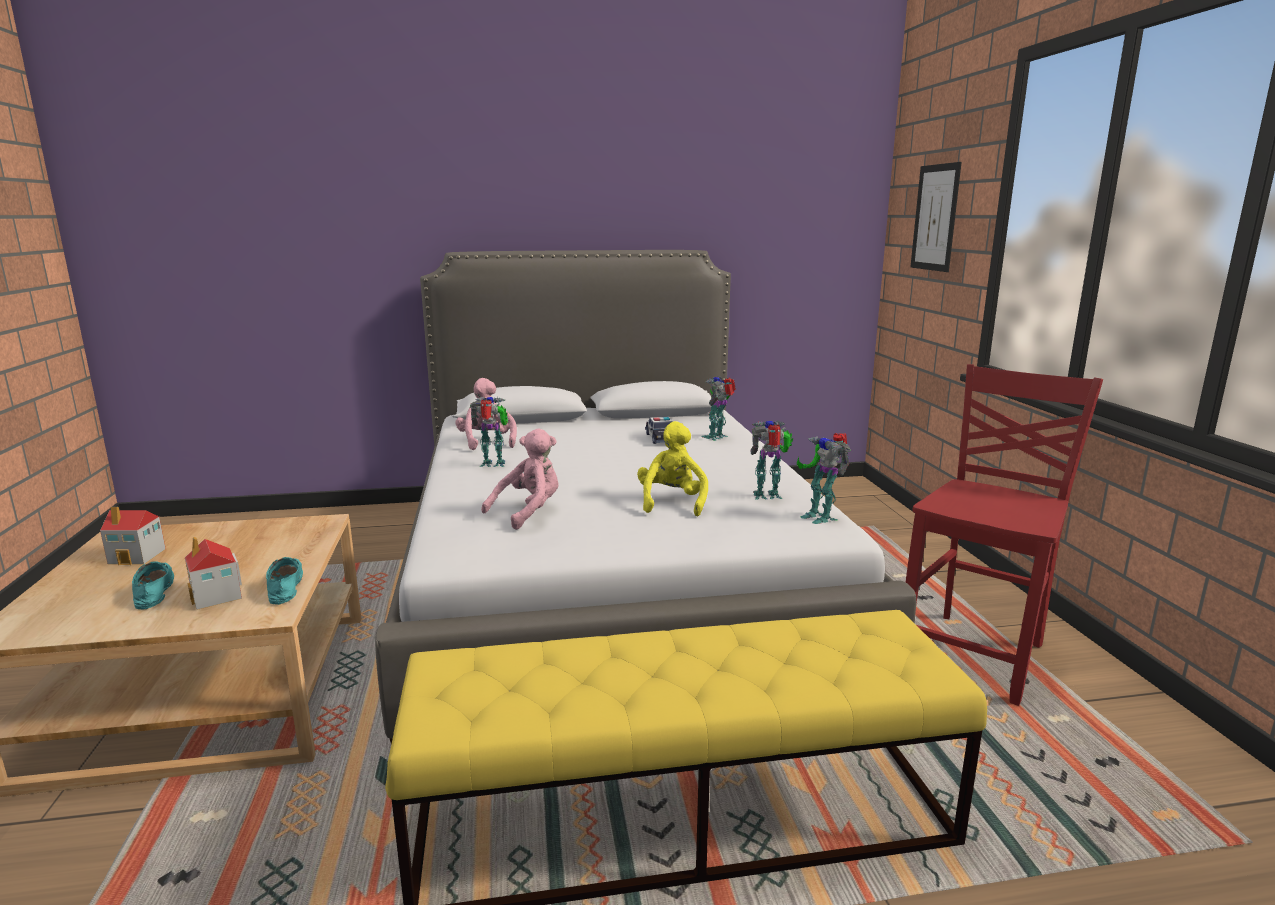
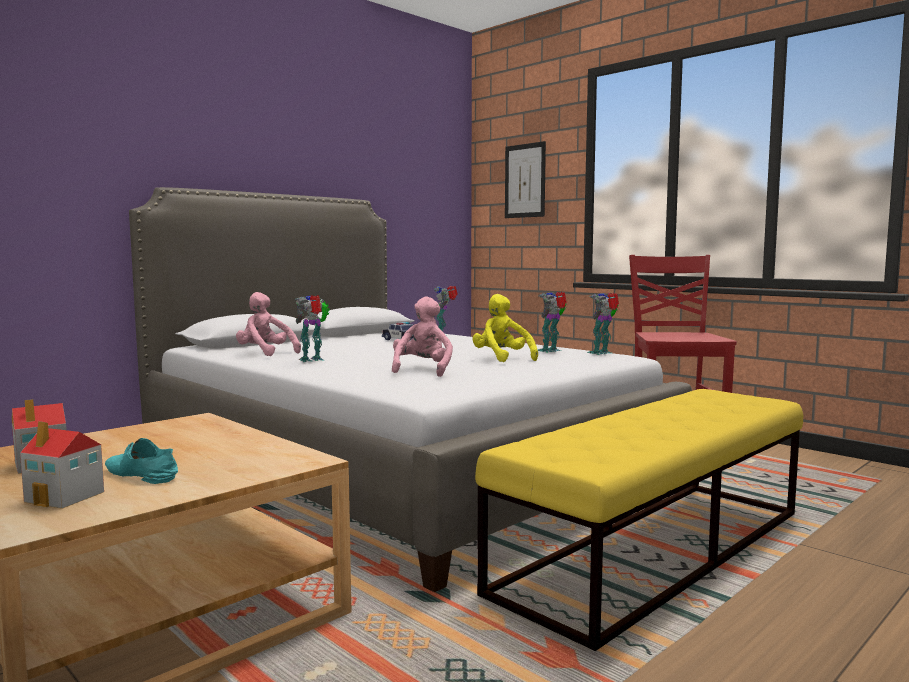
camera: 35 degrees left, 10 degrees down
toy house [185,537,242,610] -> toy house moved to [20,421,104,509]
turquoise shoe [266,557,303,605] -> none
toy robot [797,433,851,524] -> toy robot turned 120 degrees clockwise [587,293,619,355]

